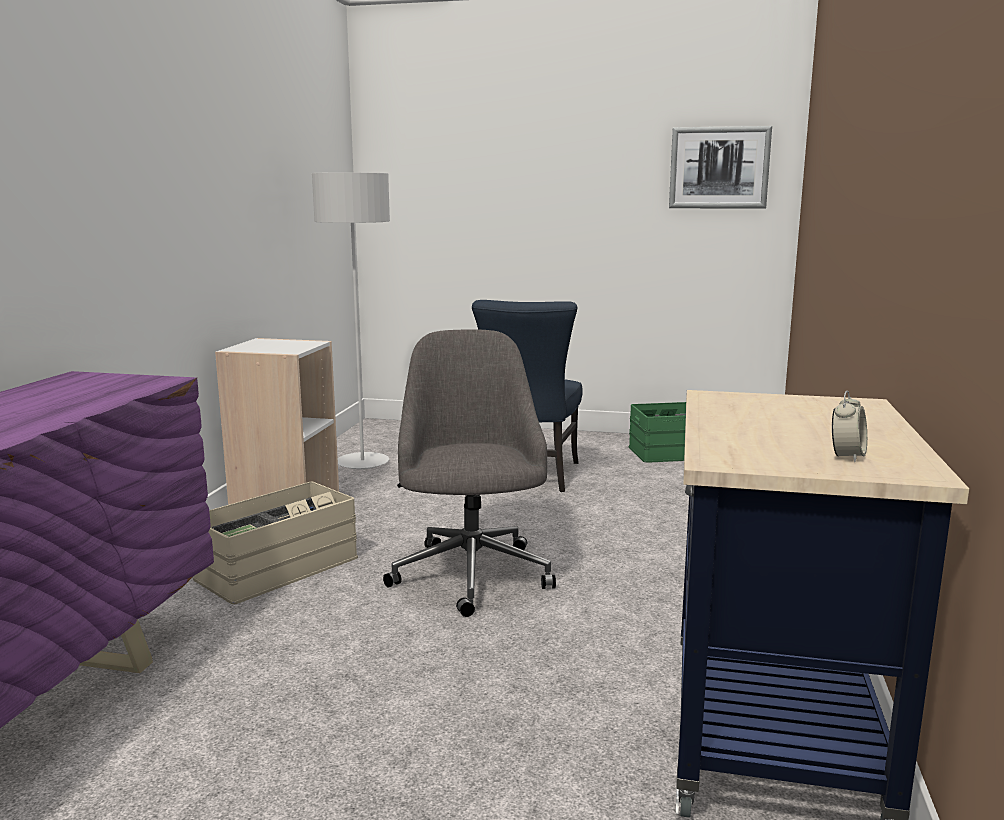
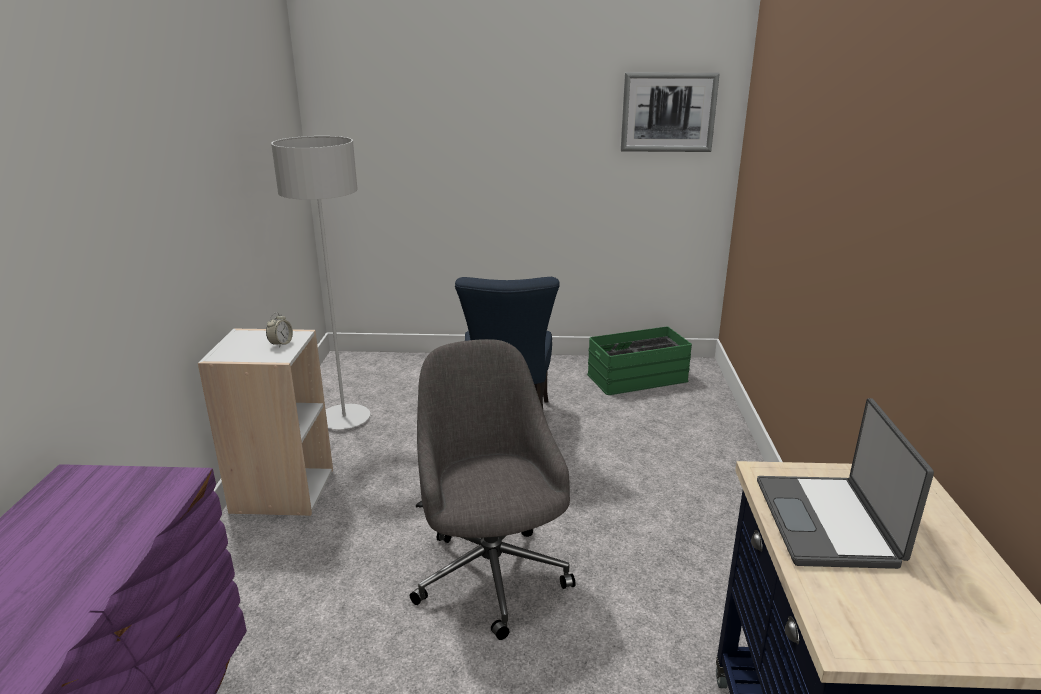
camera: 10 degrees left, 10 degrees up
beige storage box [193,482,358,604] -> none
alarm clock [832,391,867,462] -> alarm clock moved to [266,312,293,348]
none -> laptop [757,398,934,569]

